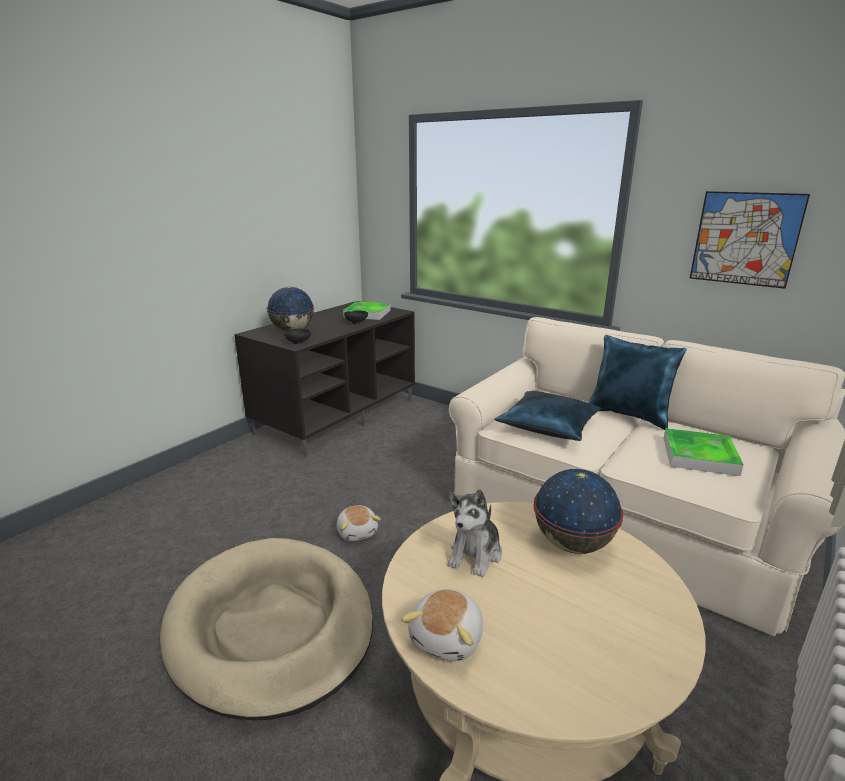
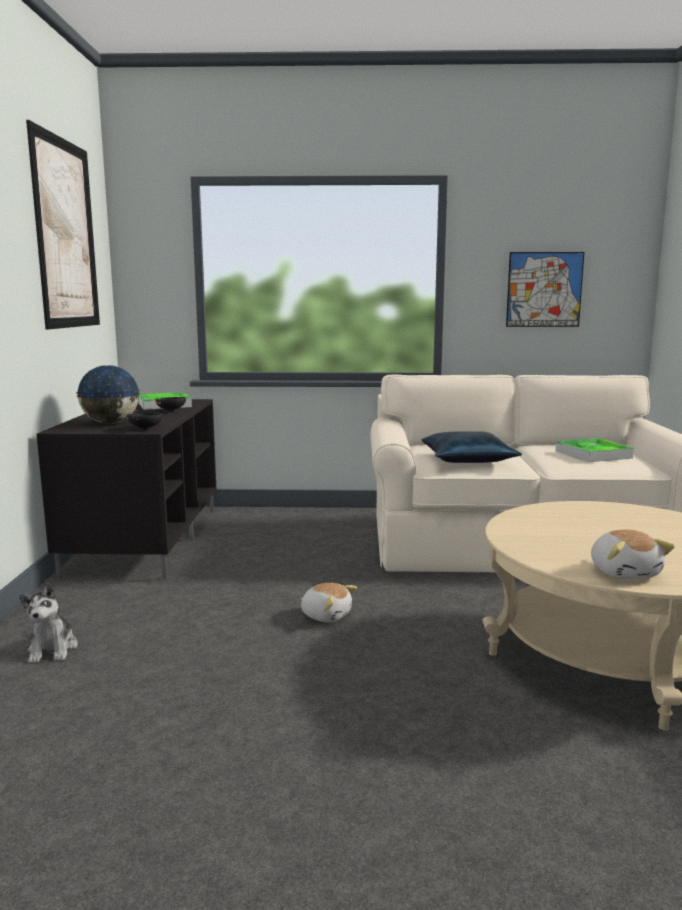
camera: 35 degrees left, 10 degrees down
beige dog bed [160,538,373,721] -> none
plush toy [448,489,502,577] -> plush toy moved to [19,583,78,663]
globe [533,469,623,554] -> none
blue pillow [588,335,687,430] -> none
none -> picture [26,120,100,329]

